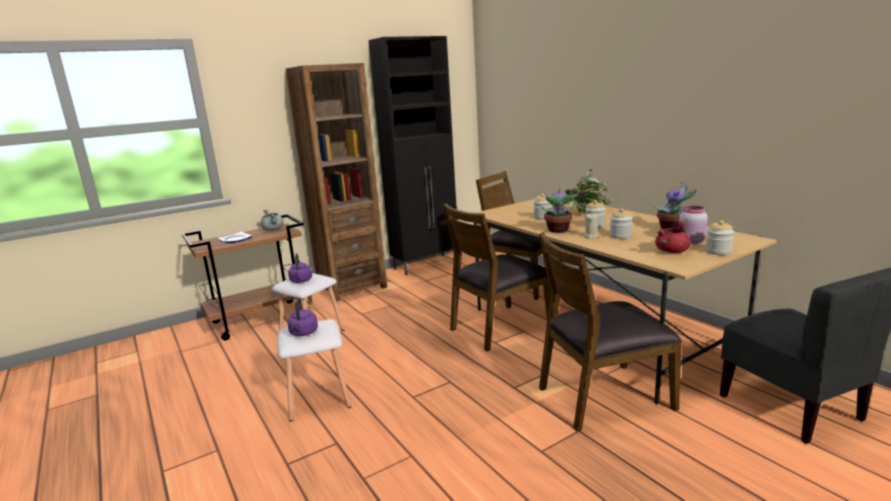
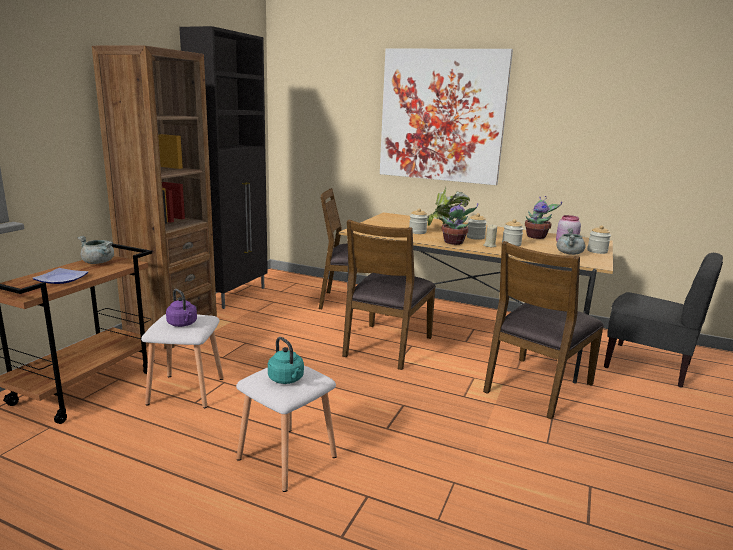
camera: 35 degrees left, 0 degrees up
purple kettle [287,298,318,336] -> turquoise kettle [268,337,304,384]
red cooking pot [655,221,690,253] -> grey cooking pot [556,228,586,255]
none -> picture [380,49,513,185]

